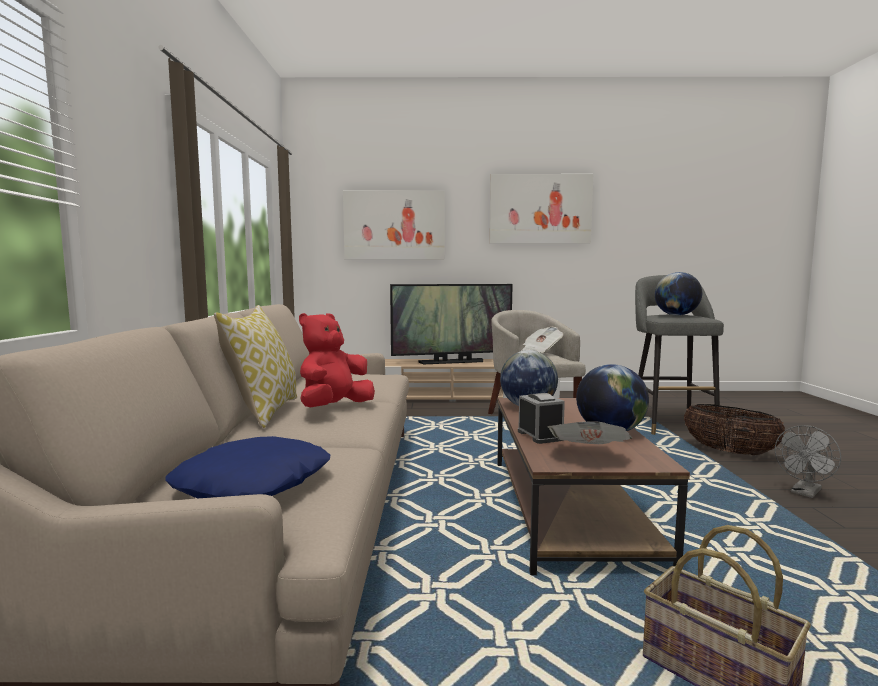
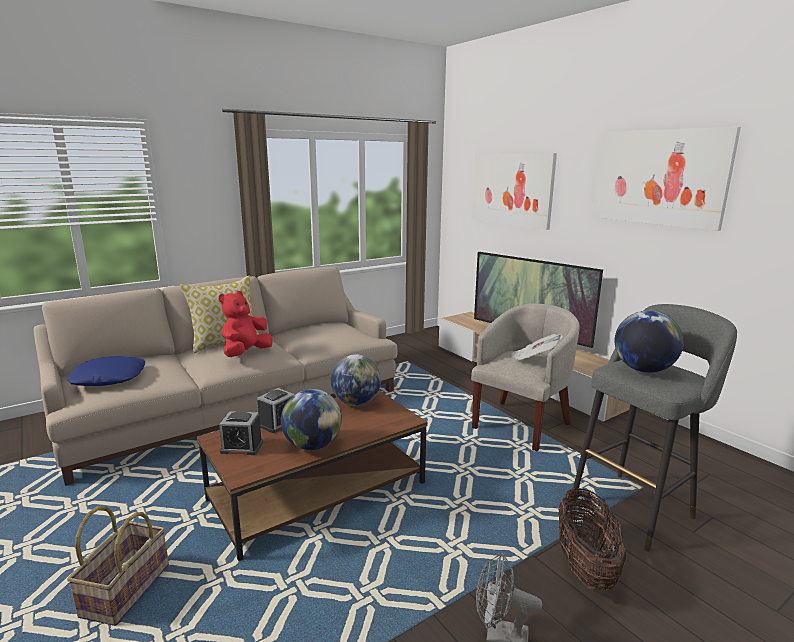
camera: 55 degrees right, 10 degrees up
red plush toy [299,313,375,407] -> red plush toy turned 60 degrees counterclockwise [219,291,273,357]
newspaper [547,422,632,444] -> alarm clock [219,411,263,455]

